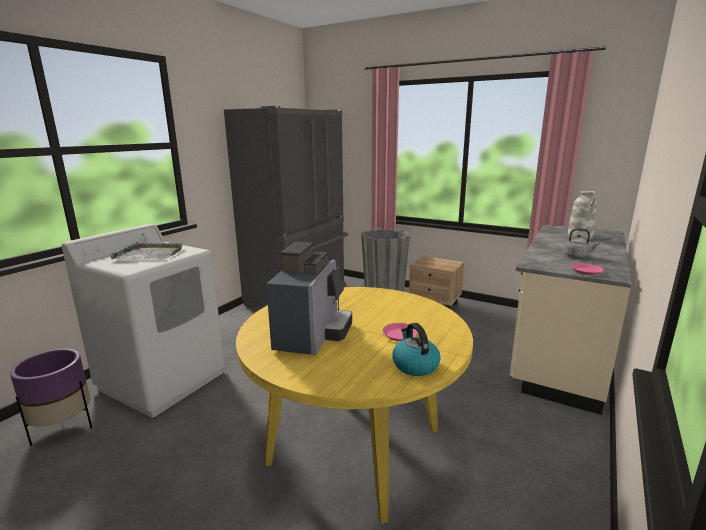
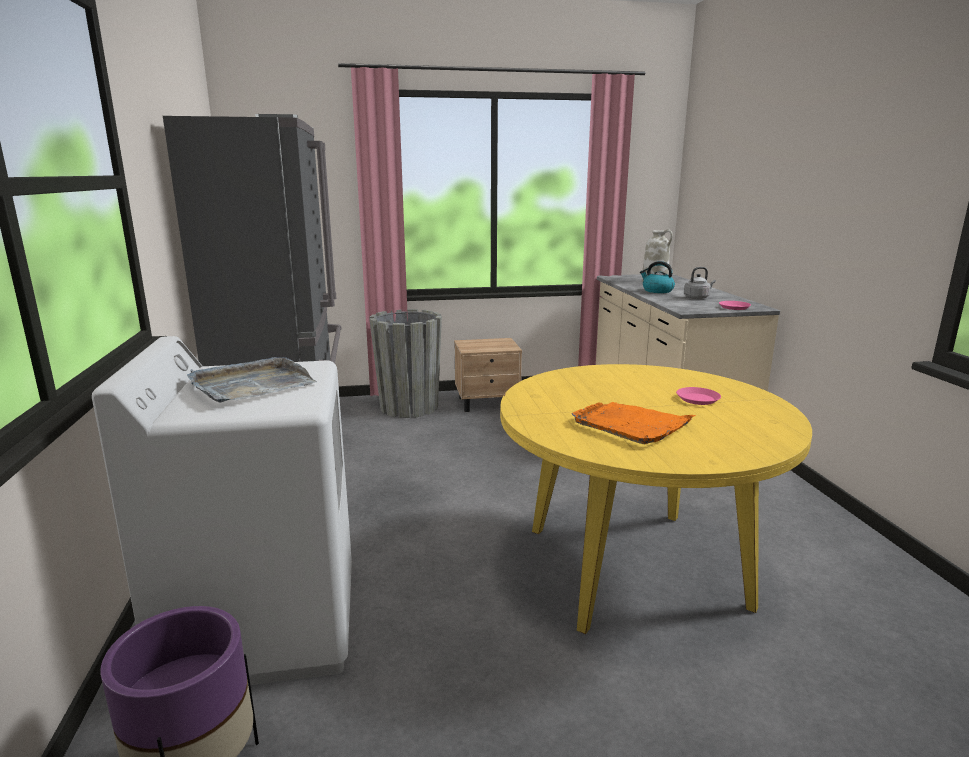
camera: 40 degrees left, 0 degrees up
coffee machine [266,242,352,355] -> orange tray [571,402,696,444]
kettle [392,323,441,376] -> kettle moved to [640,261,675,293]

